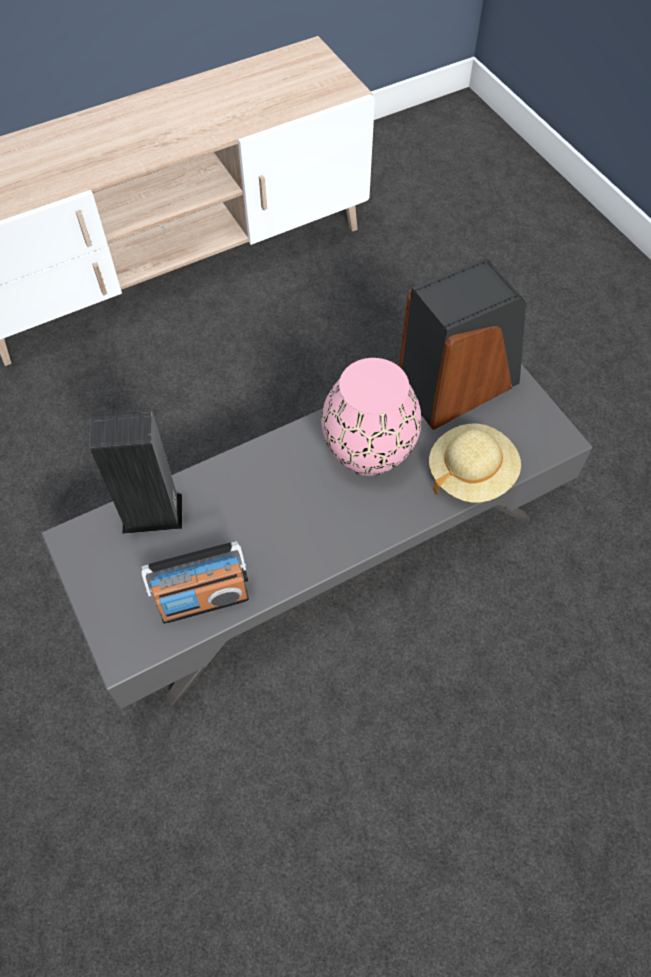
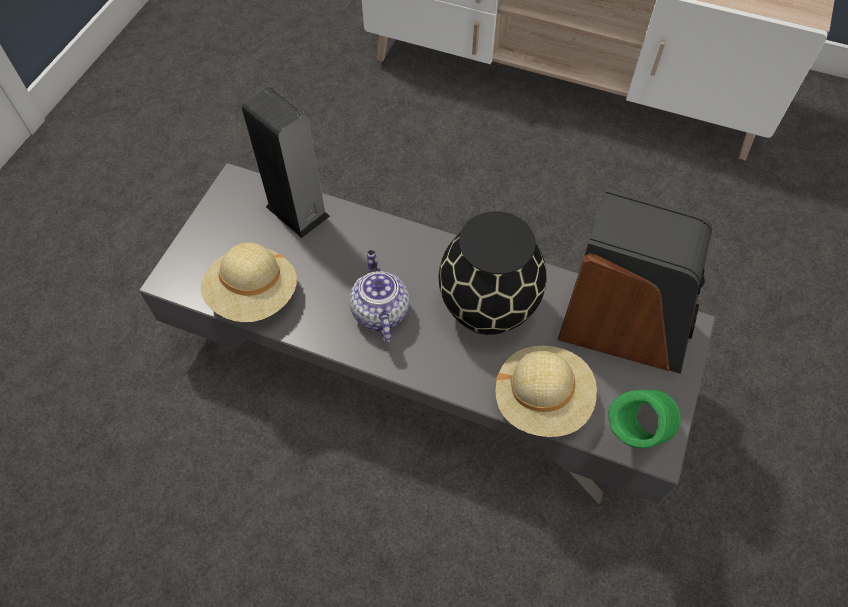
camera: 50 degrees right, 0 degrees up
radio [141,541,249,624] -> beige hat [201,242,297,322]
pink vase [321,358,422,476] -> black vase [439,211,547,335]
none -> teapot [349,250,410,343]
none -> green vase [608,389,681,449]

